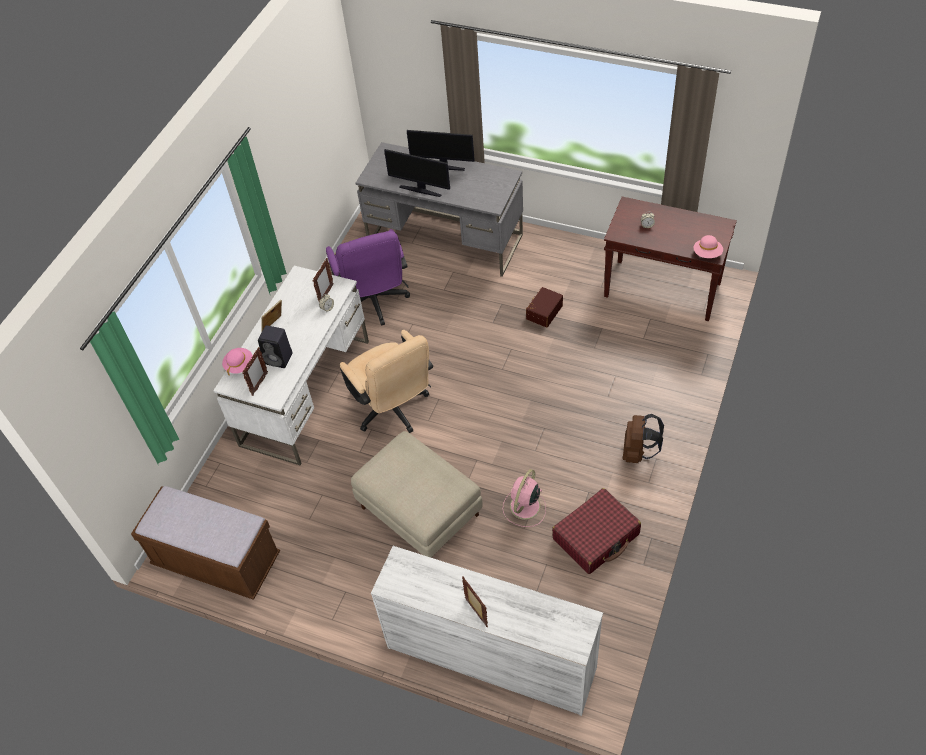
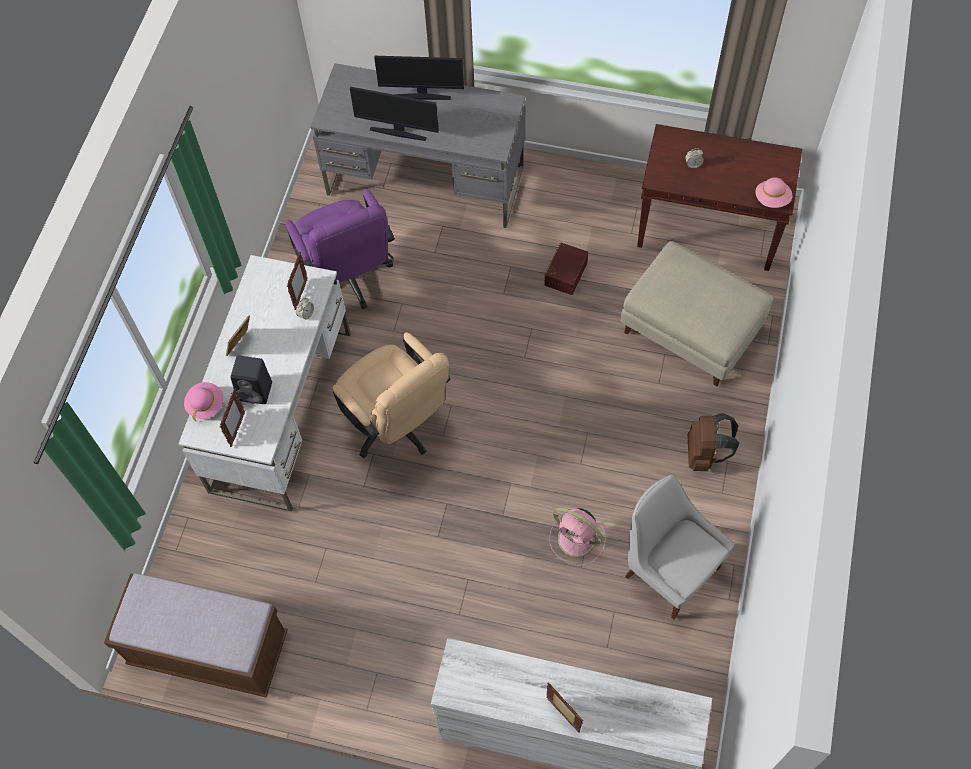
camera: 10 degrees left, 10 degrees up
beige ottoman [351,431,483,558] -> beige ottoman moved to [621,241,773,386]
pink fan [503,469,546,527] -> pink fan turned 75 degrees counterclockwise [549,508,606,566]
red suitcase [552,488,641,574] -> white chair [625,475,735,619]

